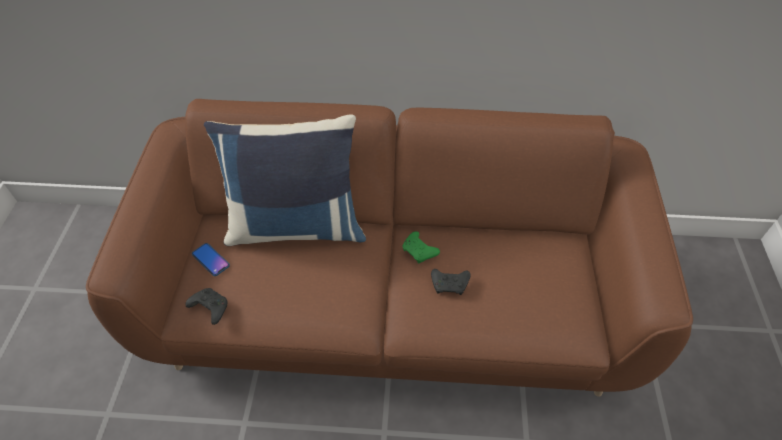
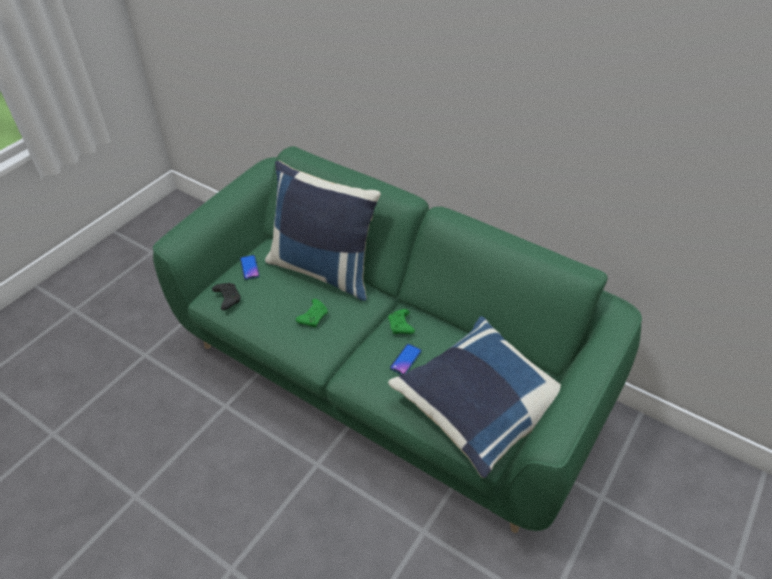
camera: 30 degrees right, 5 degrees down
brown sofa [86,99,693,397] -> green sofa [153,146,642,533]
black game controller [431,269,471,295] -> phone [390,344,422,375]
none -> green game controller [296,299,328,328]
none -> blue pillow [388,316,561,478]

